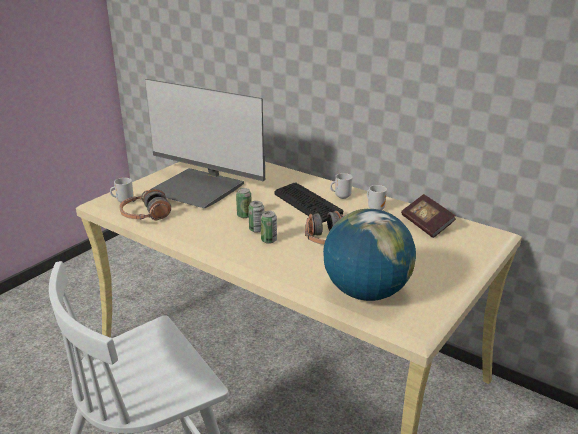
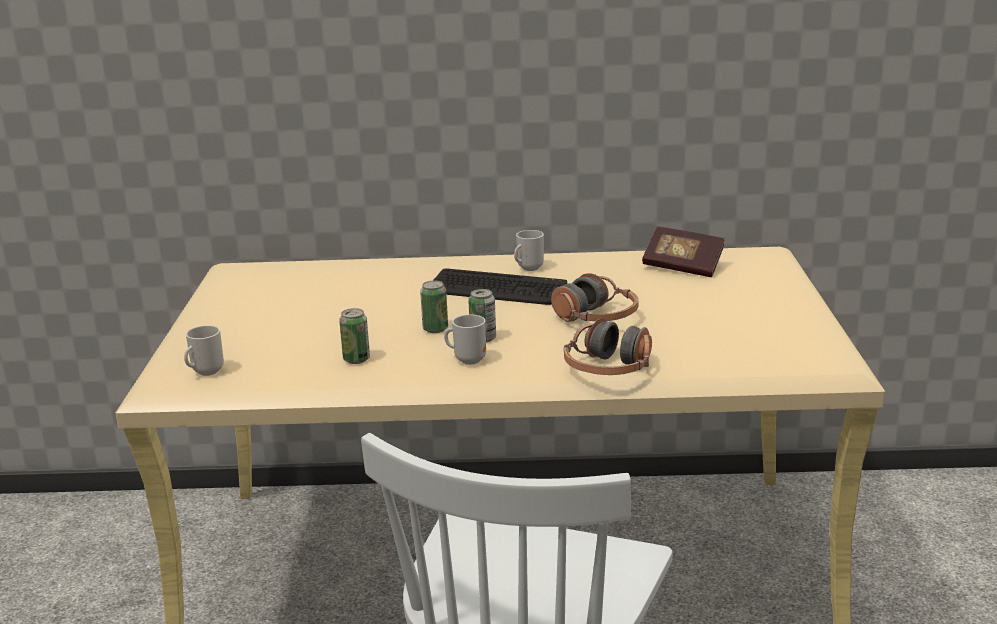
camera: 35 degrees left, 5 degrees down
headphones [119,189,171,220] -> headphones moved to [564,319,652,375]
monitor [145,79,265,208] -> none
can [261,211,277,244] -> can moved to [339,308,370,364]
globe [323,209,416,301] -> none
mug [367,185,387,210] -> mug moved to [444,315,486,365]

